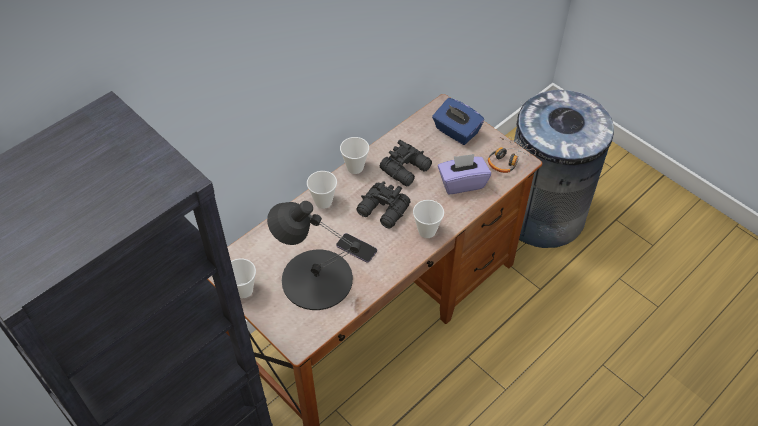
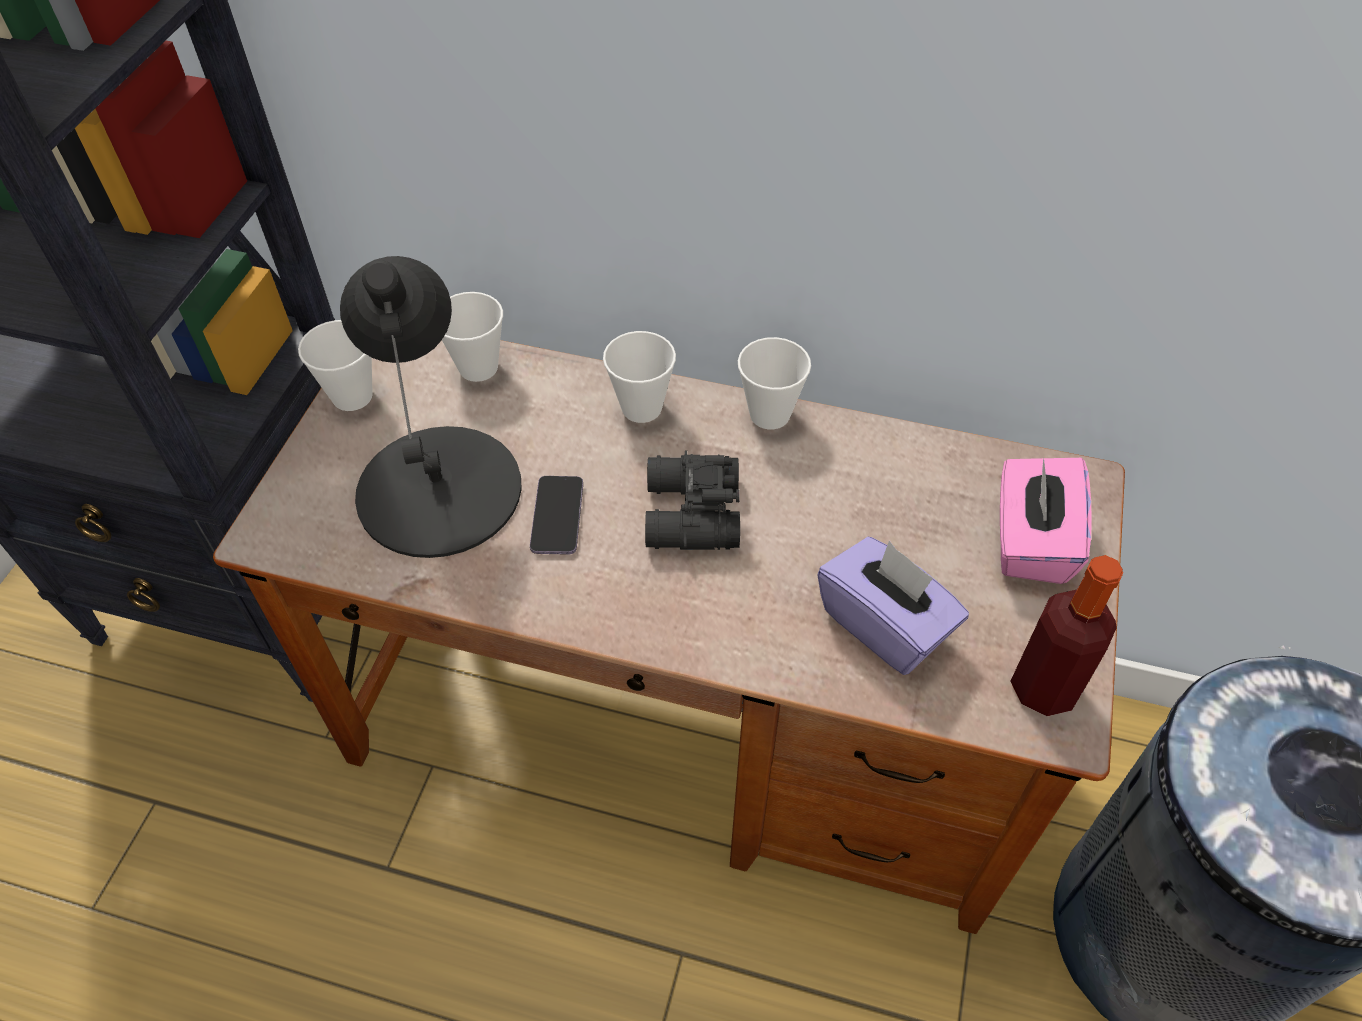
camera: 60 degrees right, 0 degrees up
black binoculars [380,140,432,186] -> none
cup [413,200,444,238] -> cup moved to [442,292,503,382]
blue tissue box [432,98,484,145] -> pink tissue box [1000,457,1092,584]
headphones [488,137,536,173] -> bottle [1011,555,1123,716]

